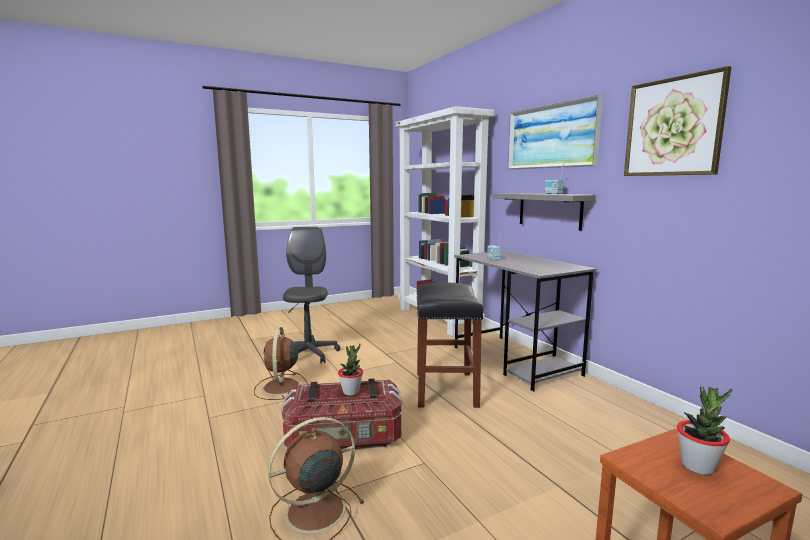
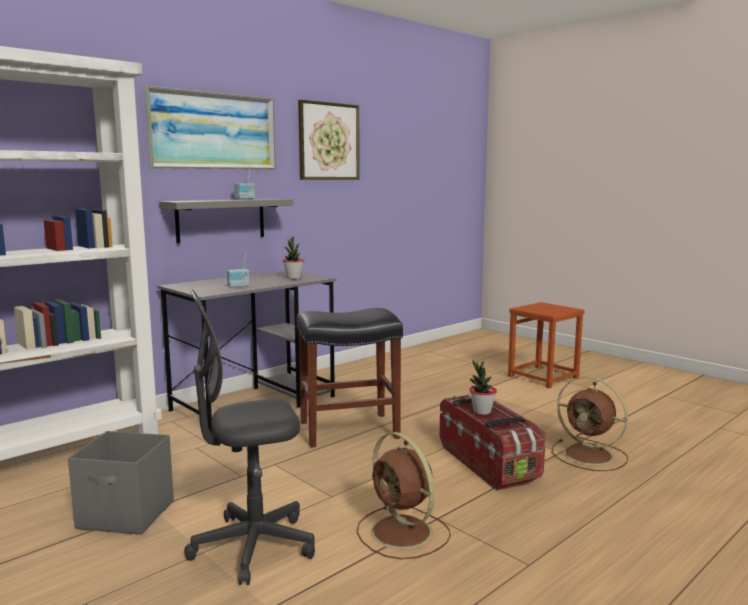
camera: 105 degrees left, 0 degrees up
brown fan [254,327,308,400] -> brown fan turned 75 degrees clockwise [357,432,451,559]
potted plant [677,386,733,475] -> potted plant moved to [283,237,304,279]
none -> grey storage box [68,431,174,535]

